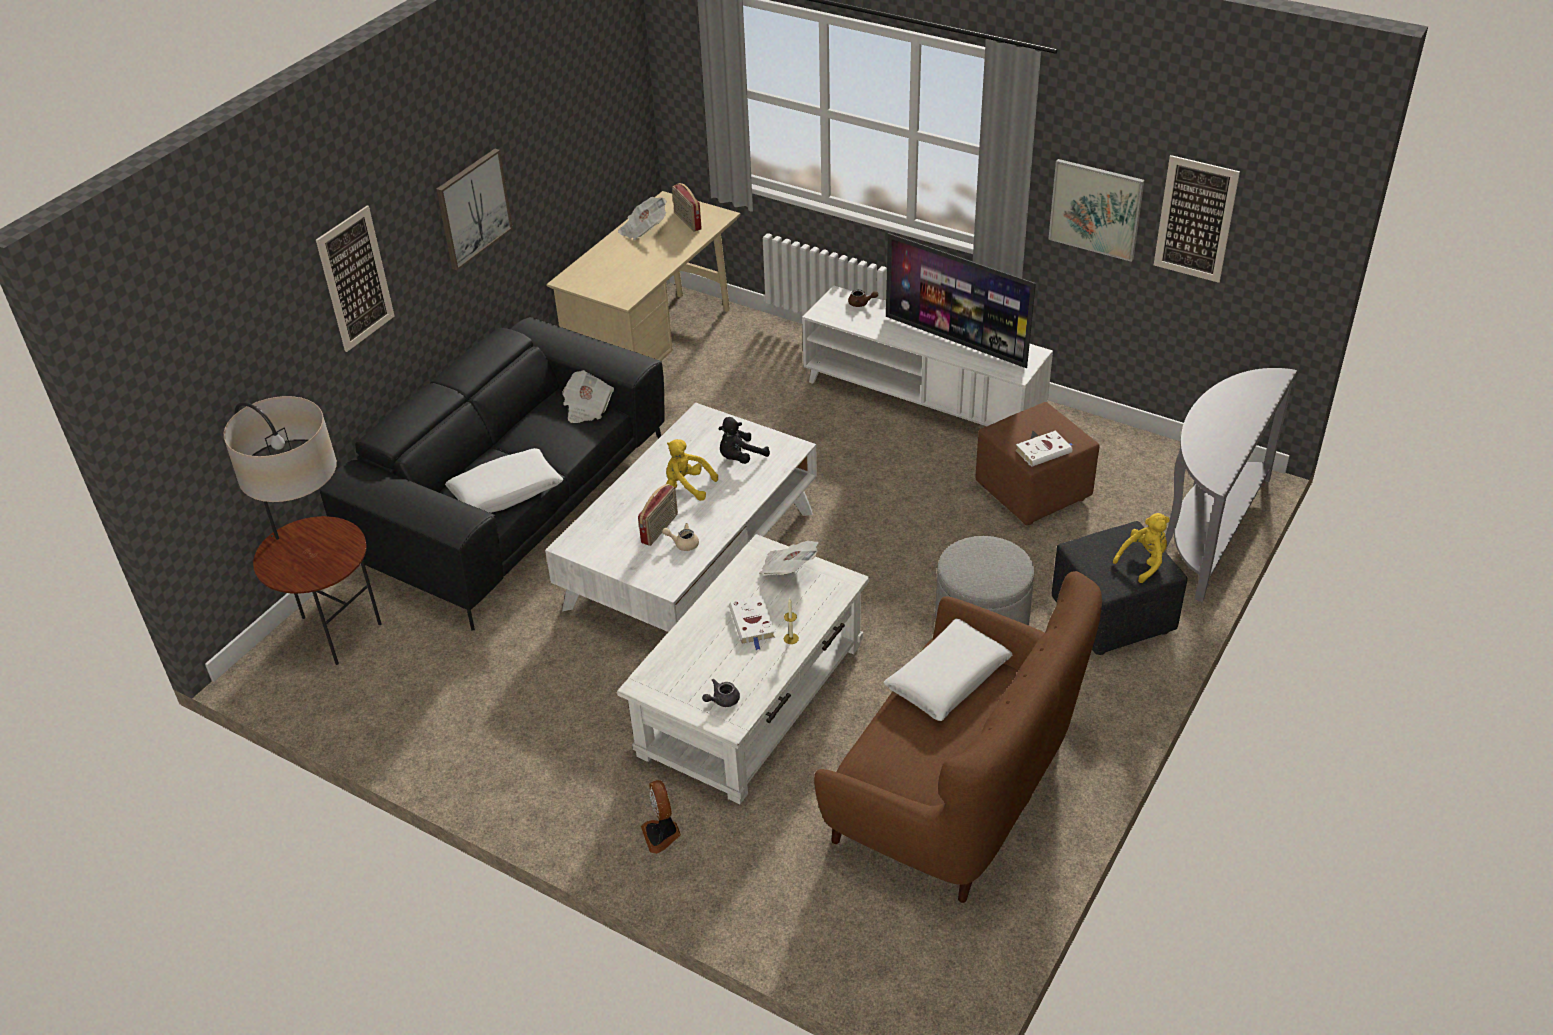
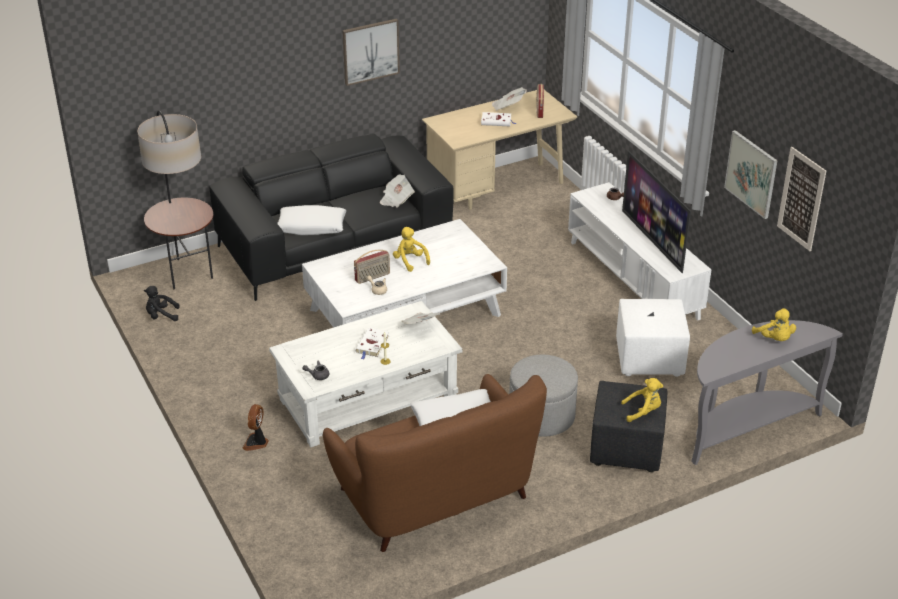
camera: 30 degrees right, 5 degrees down
picture [316,205,395,352] -> none
black plush toy [718,417,770,464] -> black plush toy moved to [144,286,180,321]
brown ottoman [976,402,1100,525] -> white ottoman [616,299,690,377]
white book [1016,431,1073,467] -> white book moved to [481,112,516,126]
none -> yellow plush toy [752,308,796,341]

